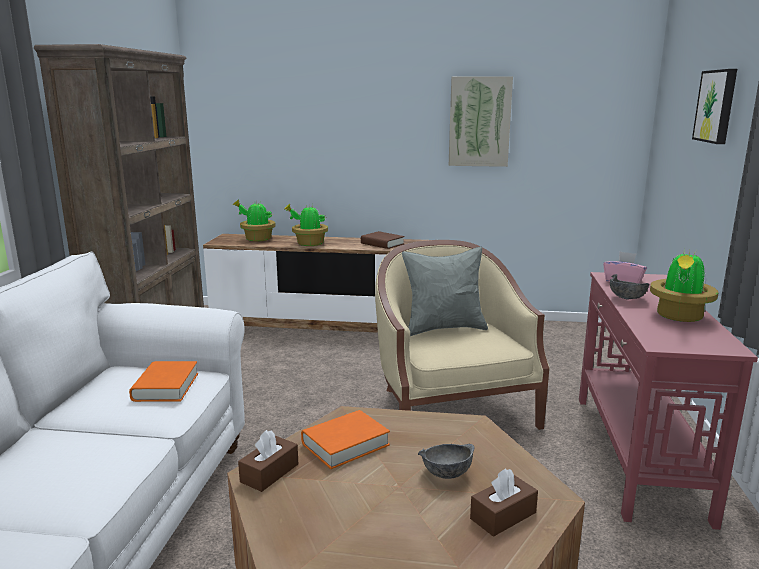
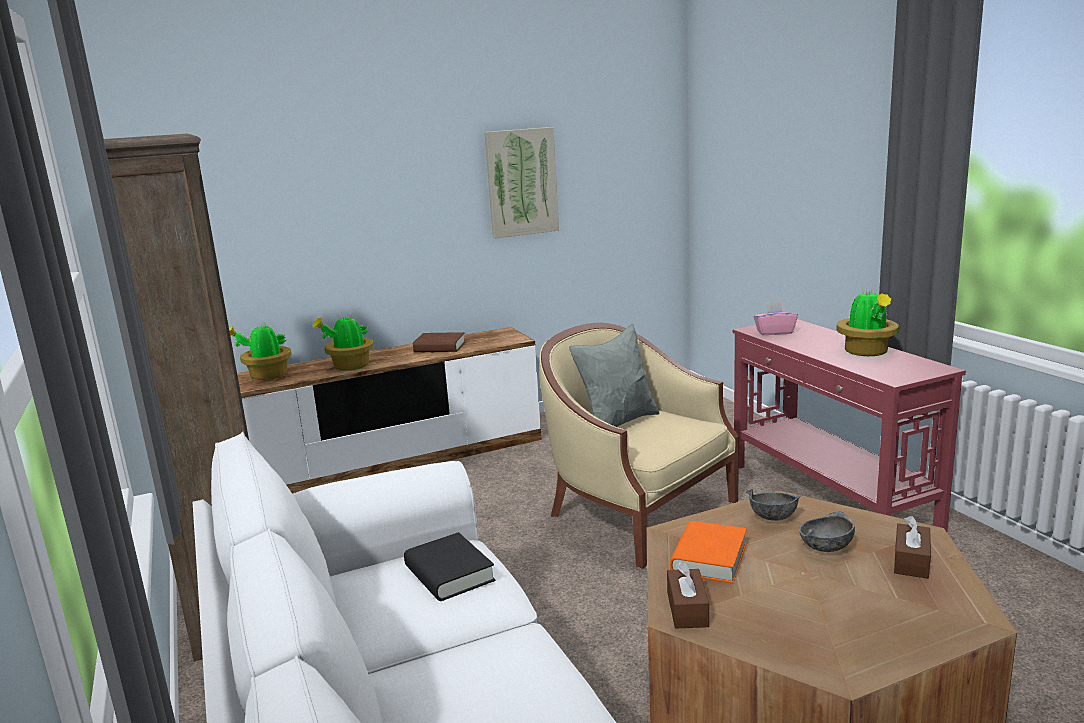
camera: 30 degrees left, 0 degrees up
orange book [129,361,198,402] -> black book [404,532,495,601]
grey bowl [610,274,650,300] -> grey bowl moved to [746,489,801,521]
picture [692,69,737,144] -> none

